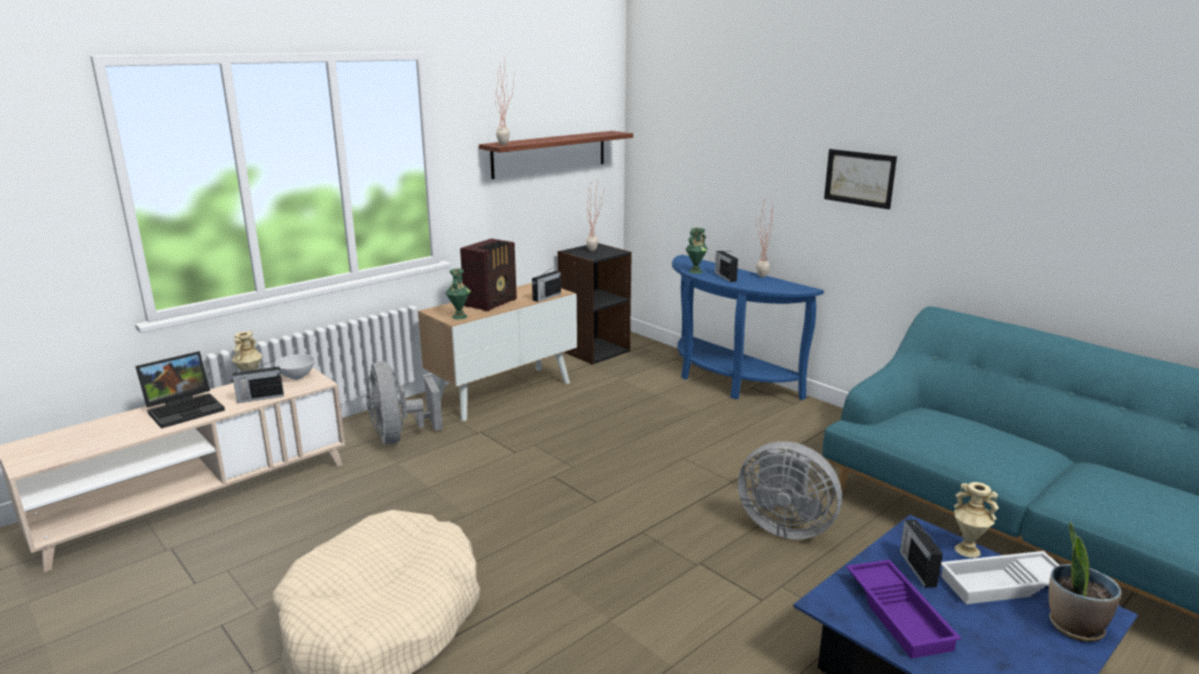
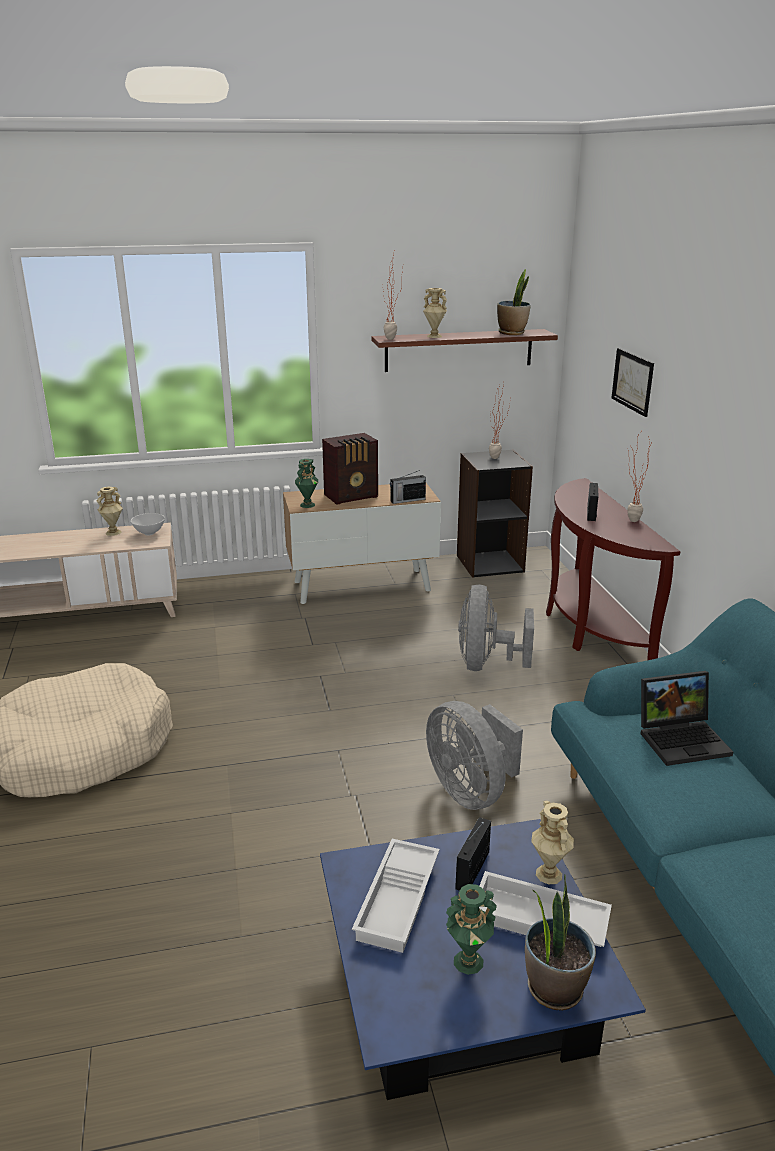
camera: 30 degrees right, 5 degrees up
laptop [135,351,225,429] -> laptop moved to [640,671,733,766]
radio [231,361,284,403] -> none
grey fan [367,361,443,444] -> grey fan moved to [458,584,534,671]
blue console table [672,255,824,400] -> brown console table [546,478,680,660]
green vase [686,228,708,274] -> green vase moved to [446,884,497,975]
picture [824,149,897,209] -> picture moved to [612,348,654,417]
purple tray [846,560,961,659] -> white tray [352,839,440,953]
none -> beige vase [423,288,447,338]
none -> potted plant [497,269,531,335]

